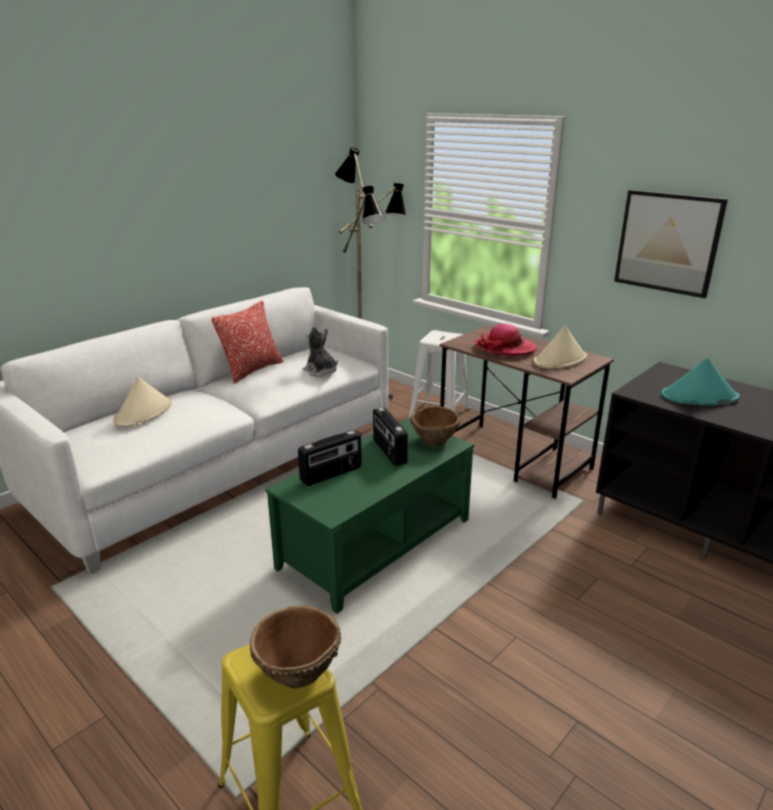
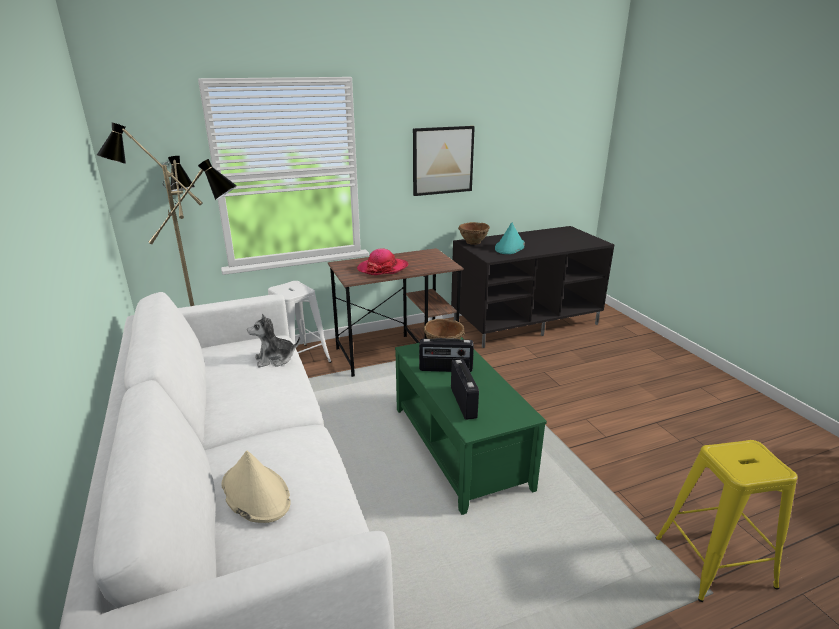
camera: 65 degrees left, 0 degrees up
pillow [211,301,283,384] -> none
brown bowl [250,605,341,689] -> brown bowl moved to [458,222,490,245]
beige hat [534,325,587,369] -> none

